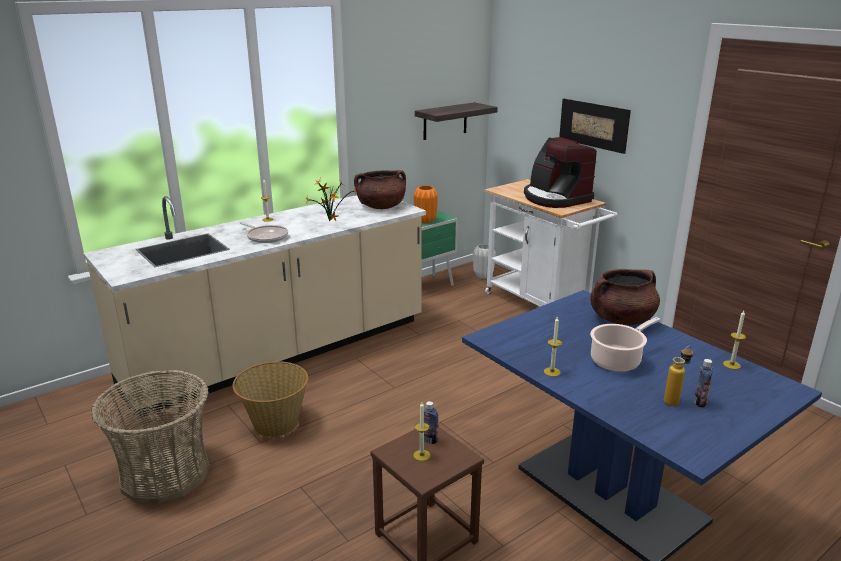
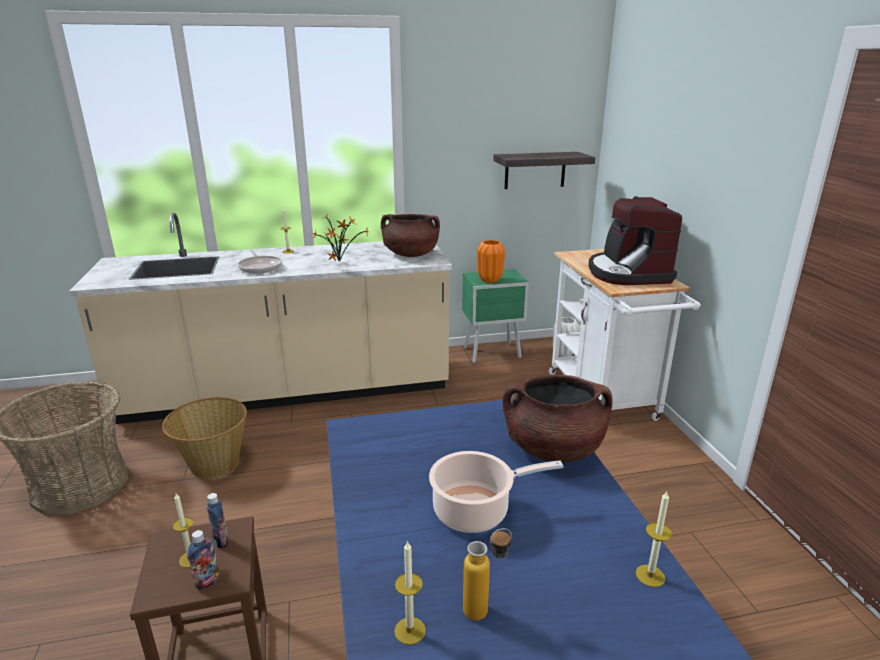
camera: 25 degrees right, 0 degrees up
candle [544,317,562,377] -> candle moved to [394,540,426,645]
picture [559,99,631,154] -> none
bottle [694,359,713,408] -> bottle moved to [188,530,219,590]

